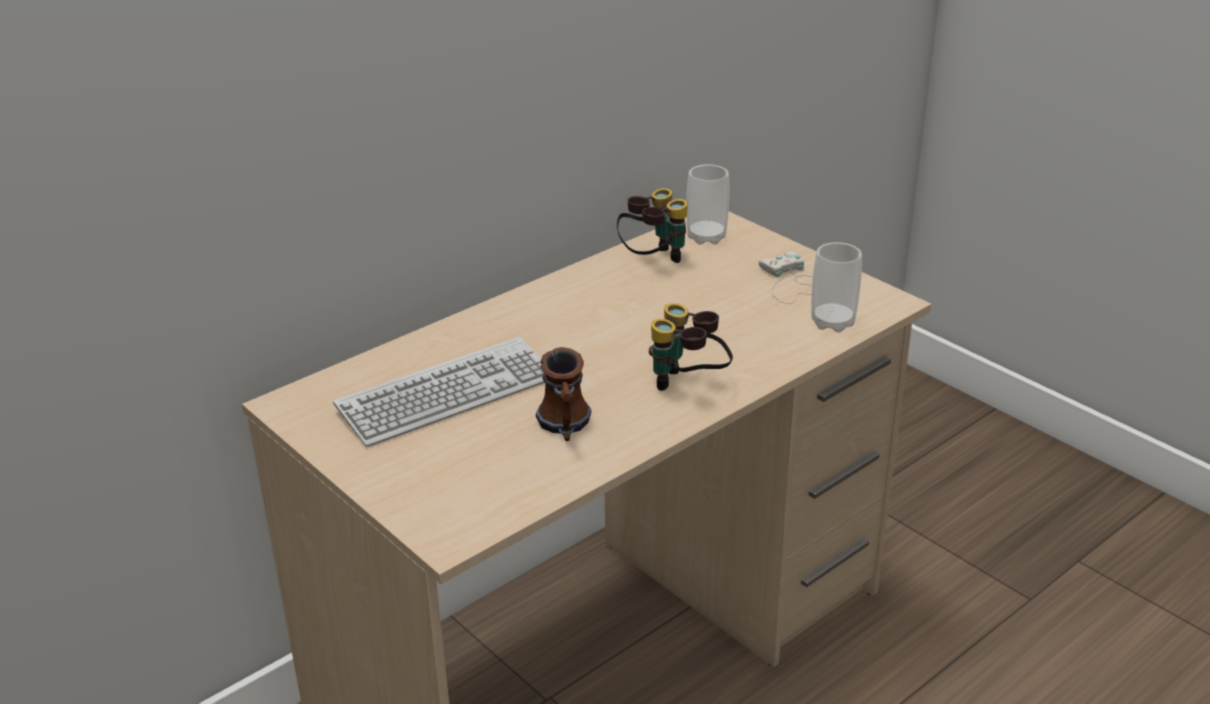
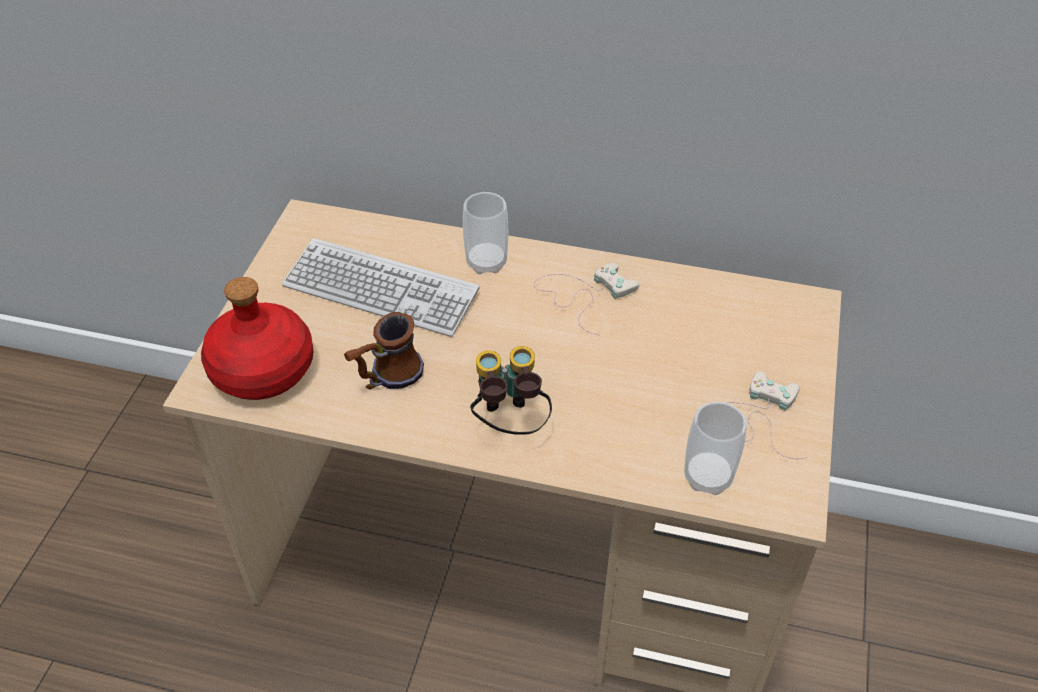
camera: 55 degrees right, 15 degrees up
binoculars [617,188,688,263] -> none
cup [686,164,729,245] -> cup moved to [463,192,508,274]
none -> red bottle [201,277,314,400]
none -> white game controller [533,263,639,335]

